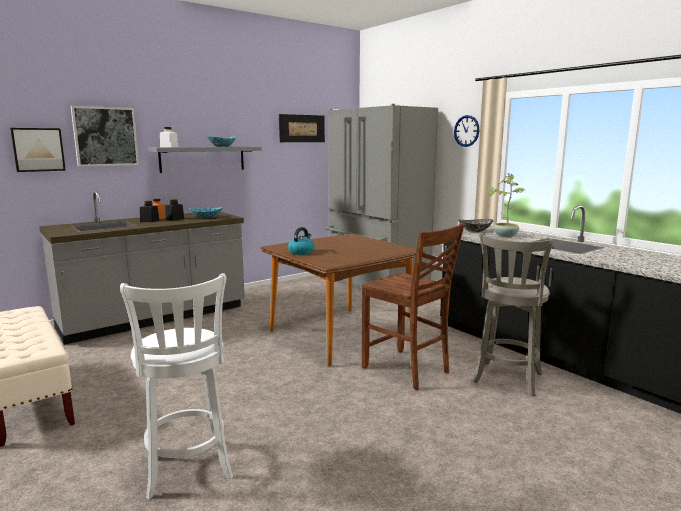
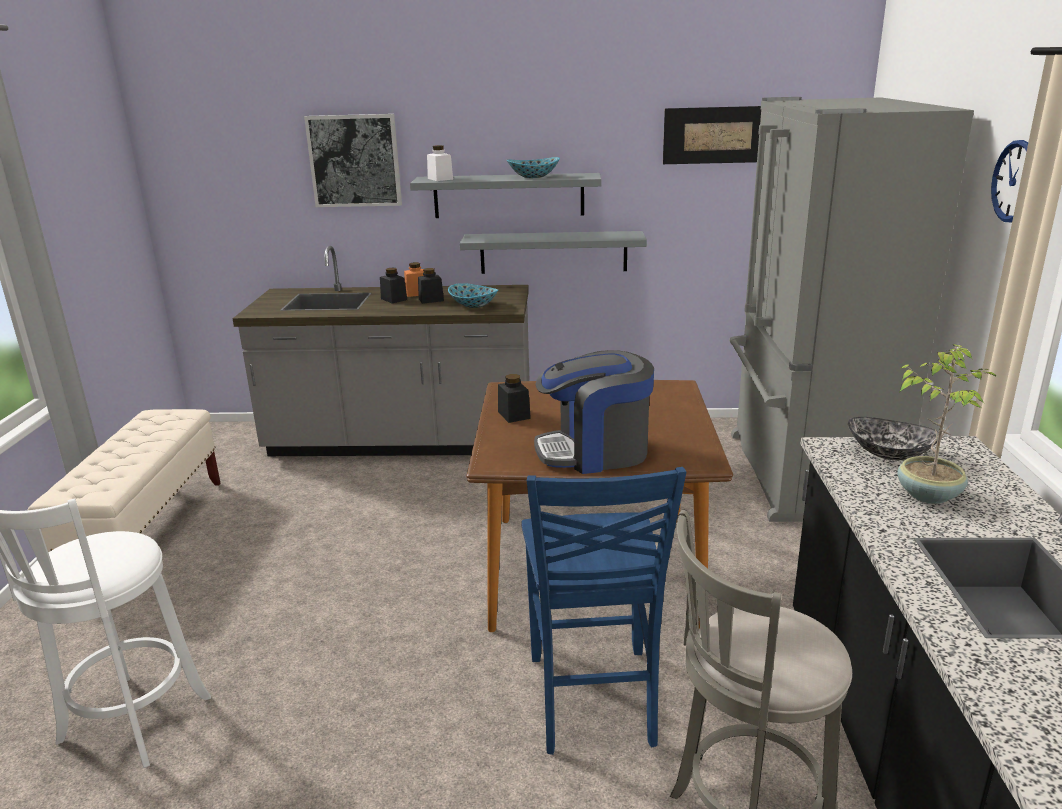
camera: 40 degrees right, 10 degrees up
picture [10,128,66,172] -> none
kettle [288,227,315,255] -> black jar [498,374,531,423]
brown chair [362,223,465,390] -> blue chair [522,467,686,755]
none -> grey shelf [460,231,647,274]
none -> coffee machine [534,350,654,474]

